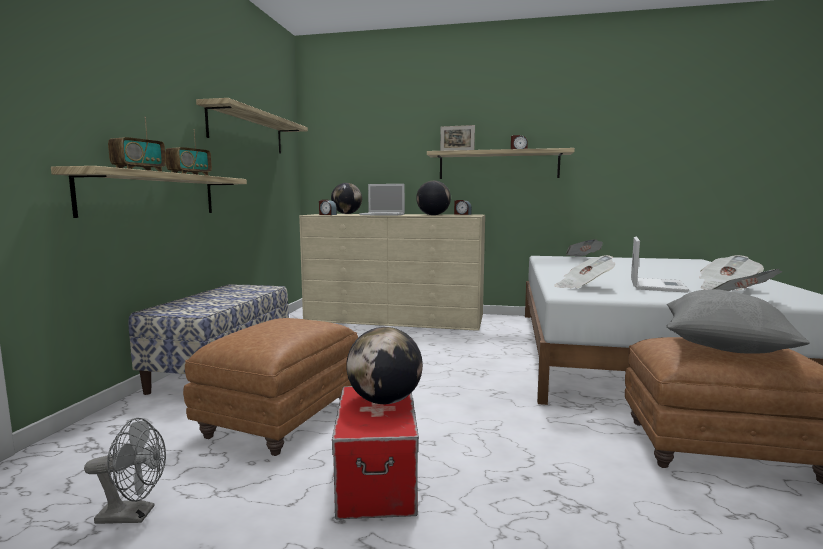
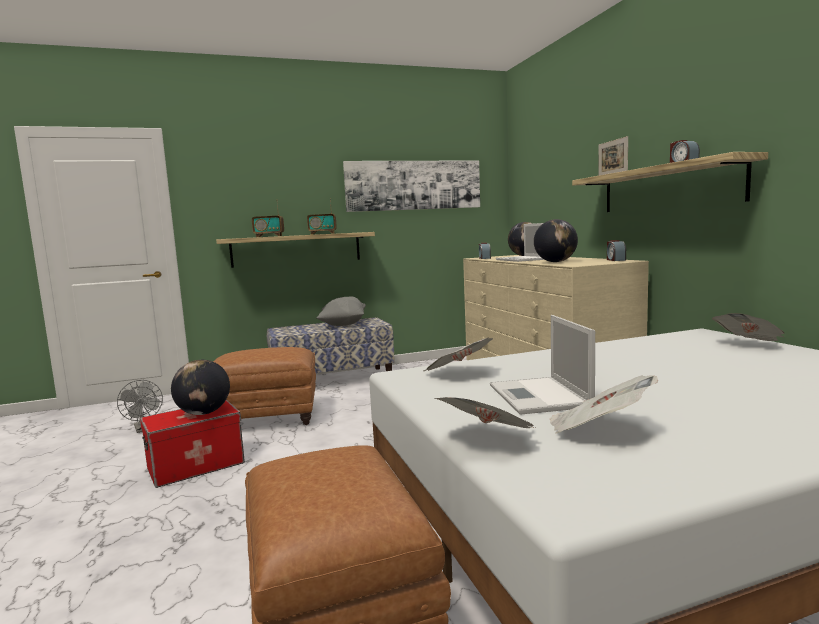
camera: 60 degrees right, 0 degrees up
shelf [196,98,308,153] -> picture [343,160,480,212]
laptop [631,237,689,293] -> laptop turned 90 degrees clockwise [490,315,595,415]
grey pillow [667,289,810,354] -> grey pillow moved to [316,297,366,326]

